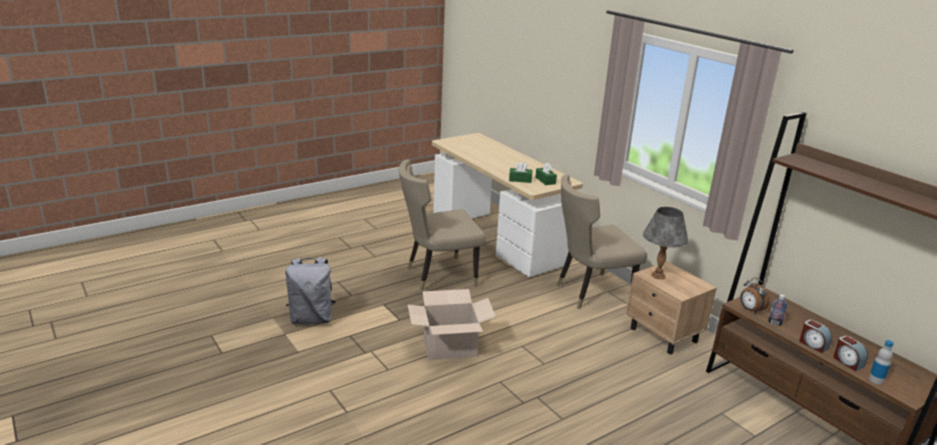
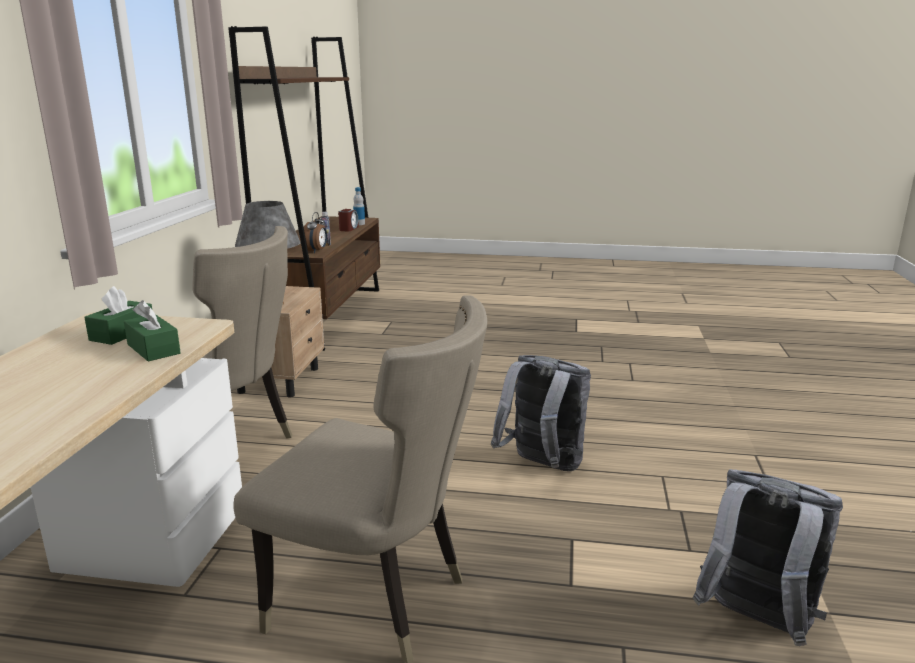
camera: 135 degrees left, 5 degrees down
cardboard box [408,289,496,360] -> grey backpack [491,355,591,471]
alarm clock [799,320,832,353] -> none

